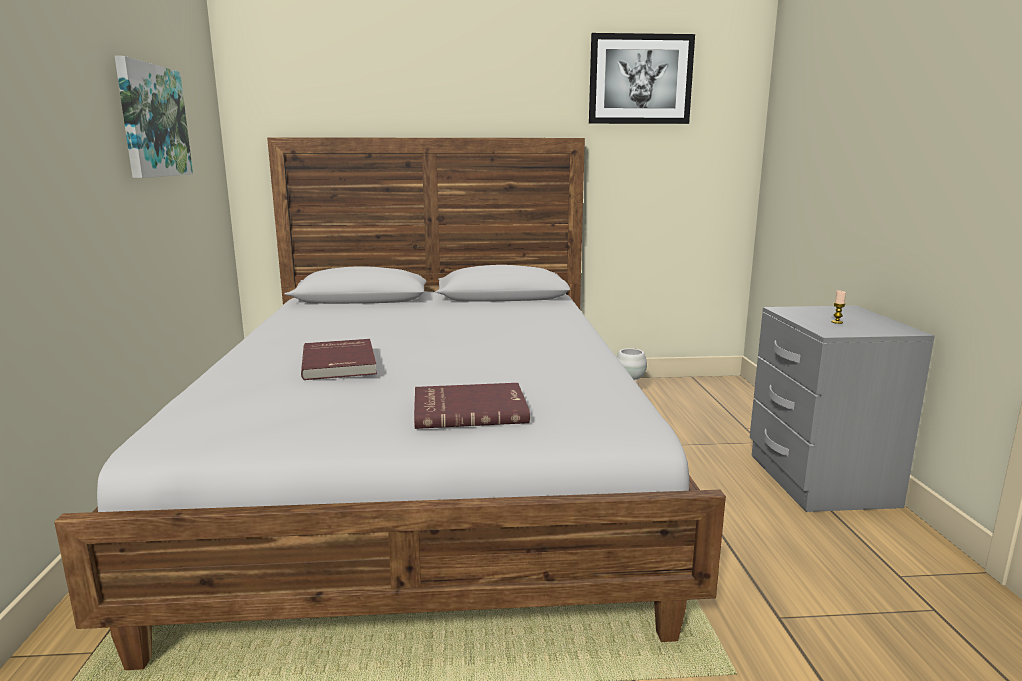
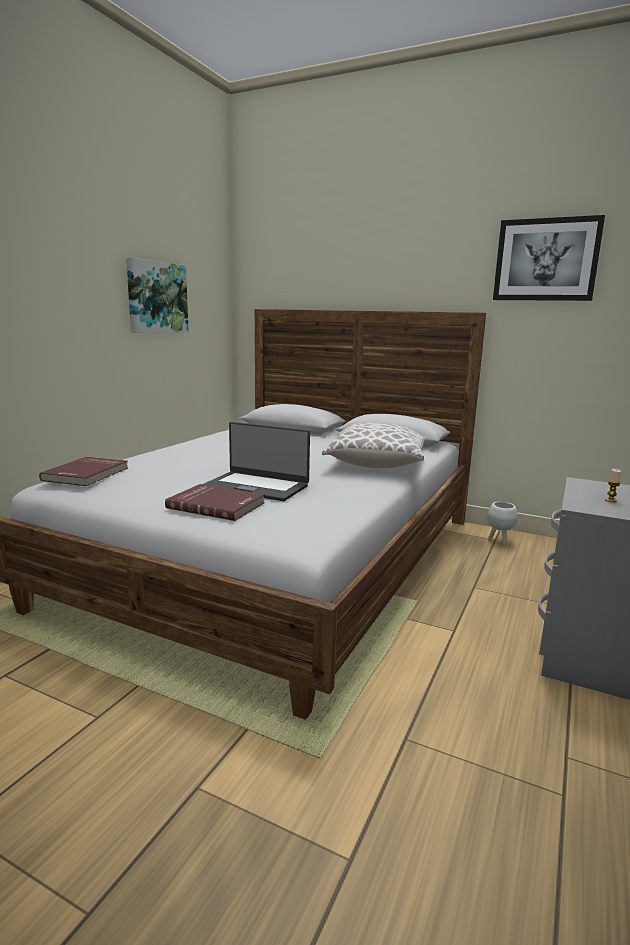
camera: 30 degrees right, 0 degrees up
red book [301,339,377,380] -> red book moved to [39,457,128,486]
none -> laptop [204,422,310,501]
none -> pillow [322,423,425,468]

